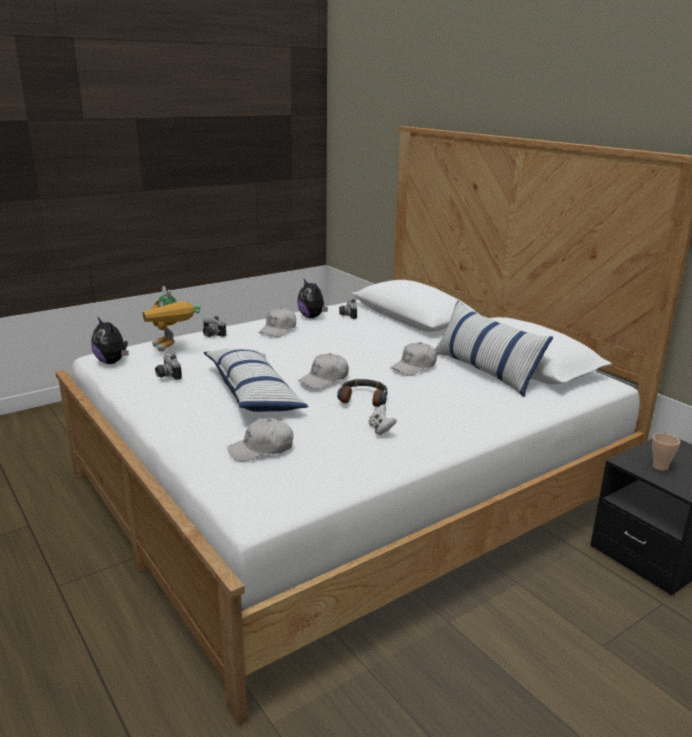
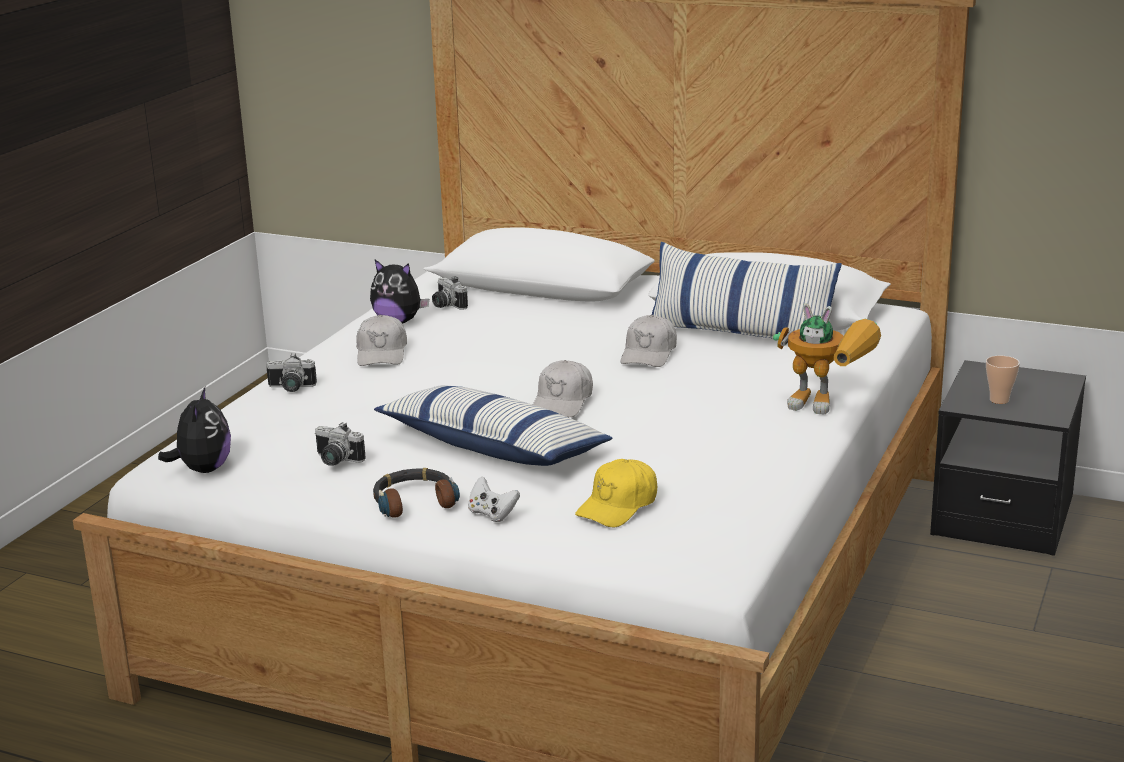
camera: 30 degrees left, 0 degrees up
plush toy [92,316,129,364] -> plush toy turned 105 degrees counterclockwise [158,387,231,473]
toy robot [143,286,200,352] -> toy robot moved to [773,303,881,414]
white cap [227,418,293,462] -> yellow cap [575,459,657,528]
headphones [337,379,387,407] -> headphones moved to [373,468,460,518]
white game controller [369,404,397,435] -> white game controller moved to [468,476,520,522]

